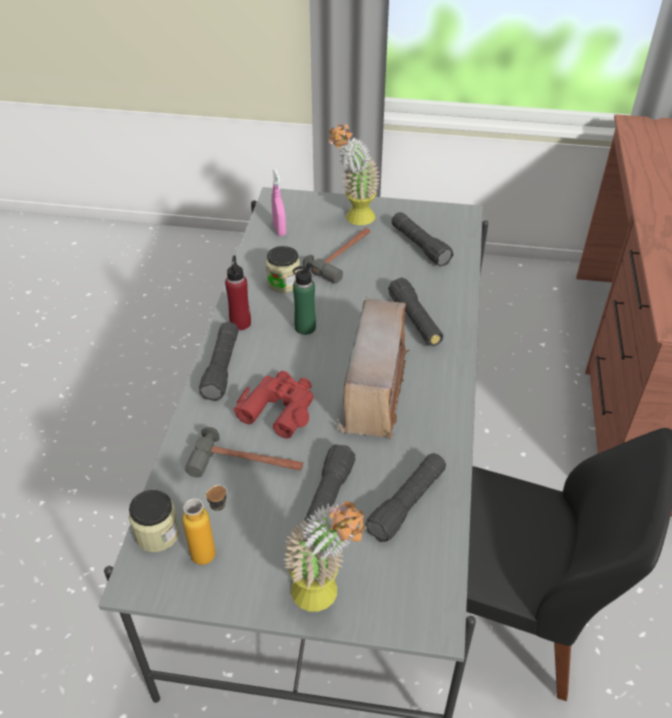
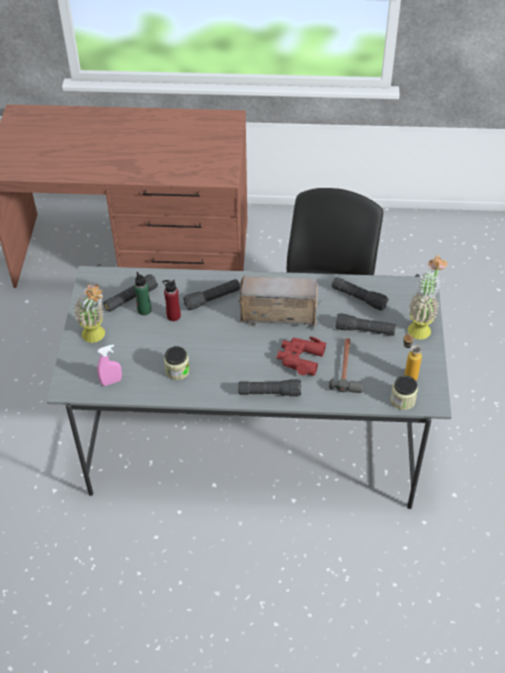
camera: 95 degrees left, 5 degrees up
red bottle [225,255,251,330] -> red bottle moved to [162,279,181,321]
green bottle [293,263,316,335] -> green bottle moved to [134,272,151,315]
hammer [303,228,370,284] -> none

